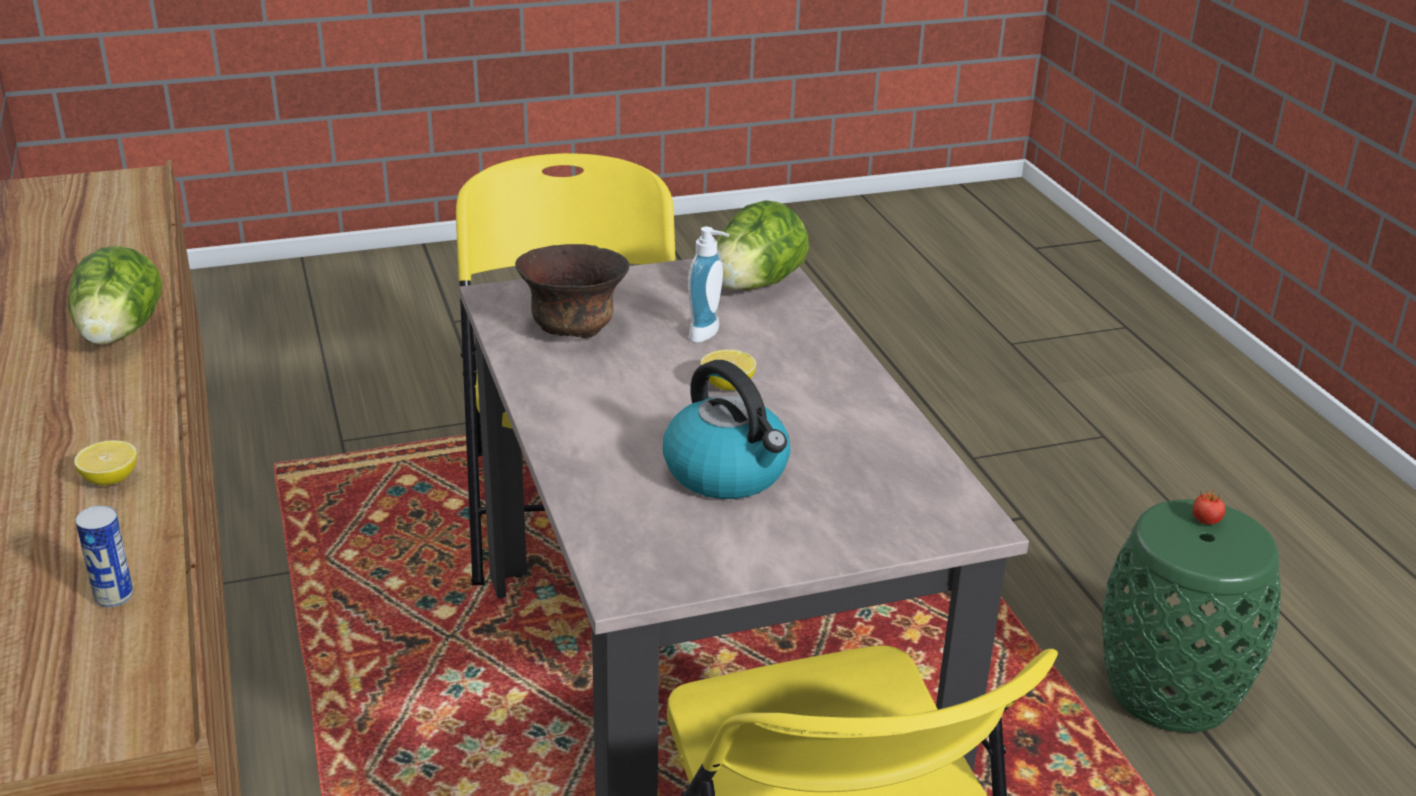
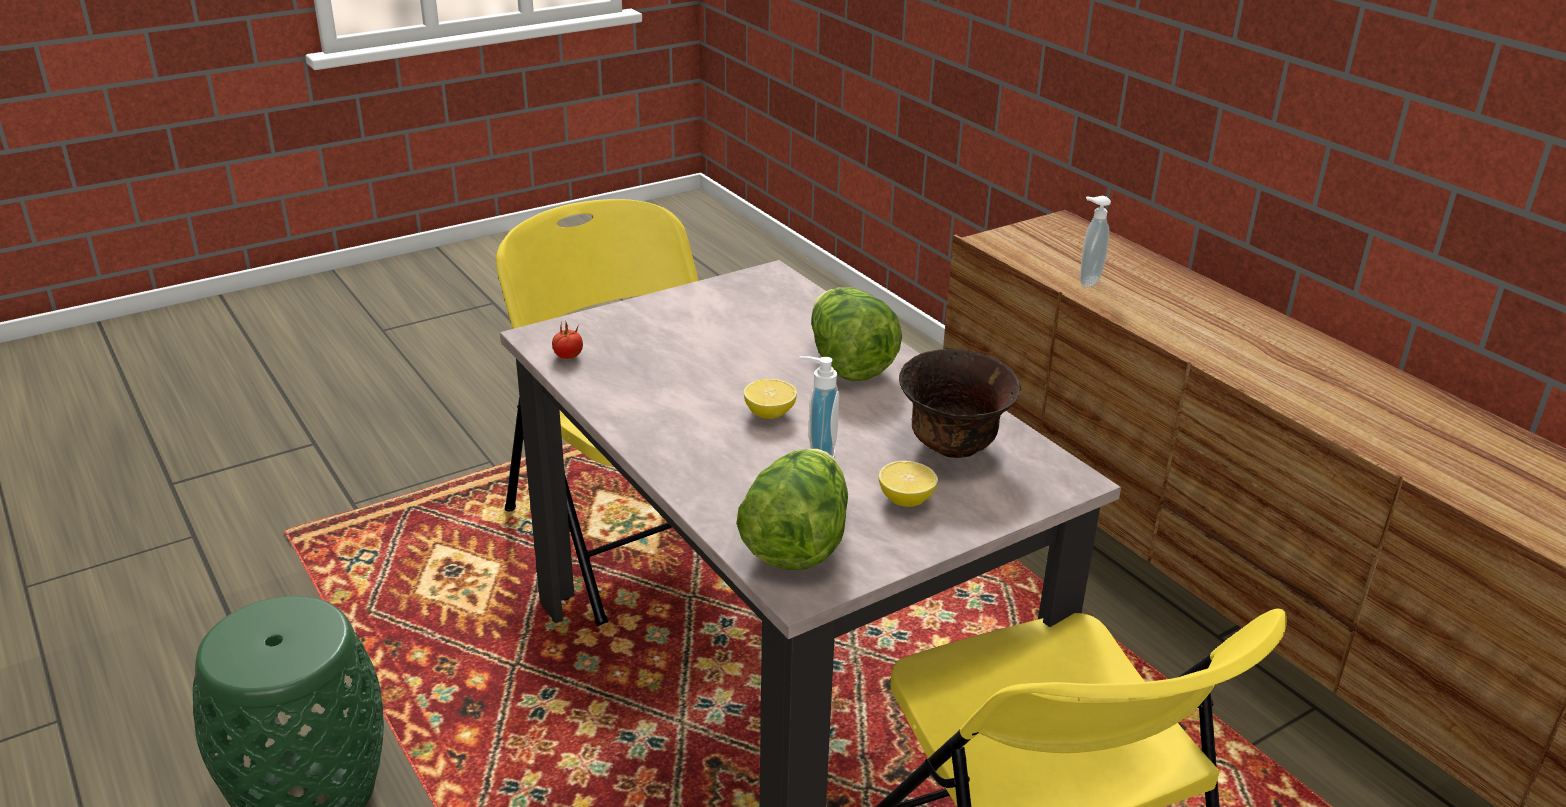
camera: 165 degrees right, 0 degrees up
lettuce [68,246,162,345] -> lettuce moved to [811,287,902,381]
lemon [74,440,137,486] -> lemon moved to [878,461,938,507]
can [76,506,133,607] -> soap dispenser [1080,196,1111,287]
kettle [663,360,790,499] -> none
tomato [1193,489,1225,525] -> tomato moved to [552,322,583,359]

